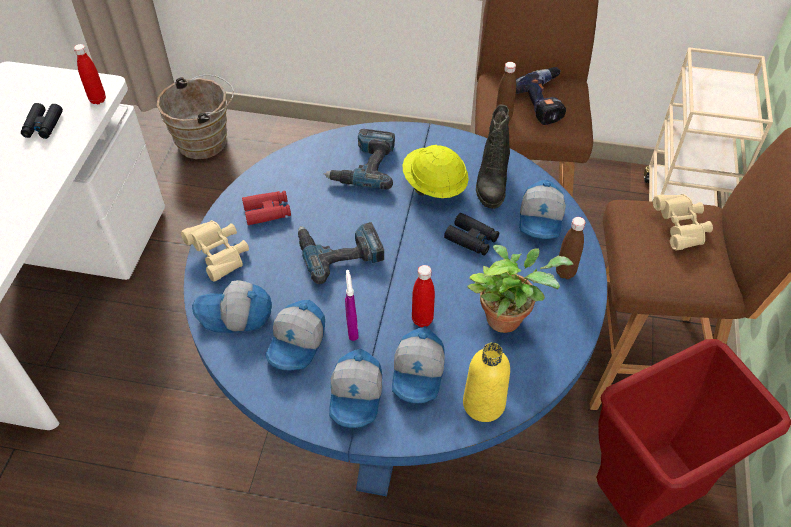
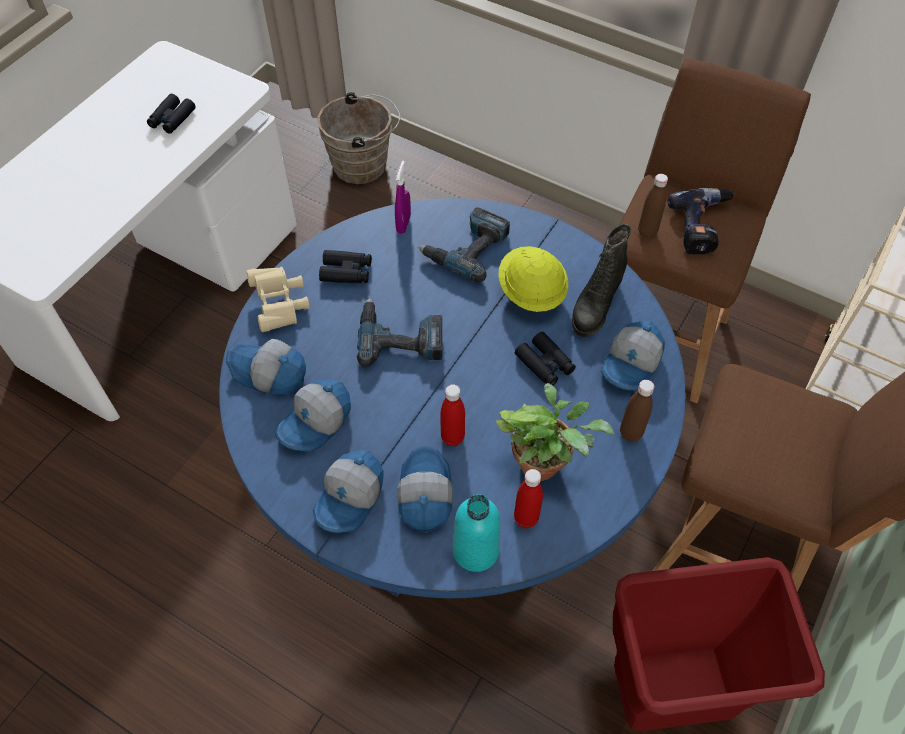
camera: 20 degrees right, 5 degrees up
red bottle [74,44,106,105] -> red bottle moved to [514,469,543,528]
red binoculars [242,191,291,225] -> black binoculars [319,250,372,283]
purple spray bottle [345,270,359,341] -> purple spray bottle moved to [395,161,411,234]
cap [392,327,445,403] -> cap turned 150 degrees clockwise [397,446,453,533]
yellow bottle [463,343,510,422] -> turquoise bottle [452,494,500,572]
beige binoculars [653,194,713,250] -> none

